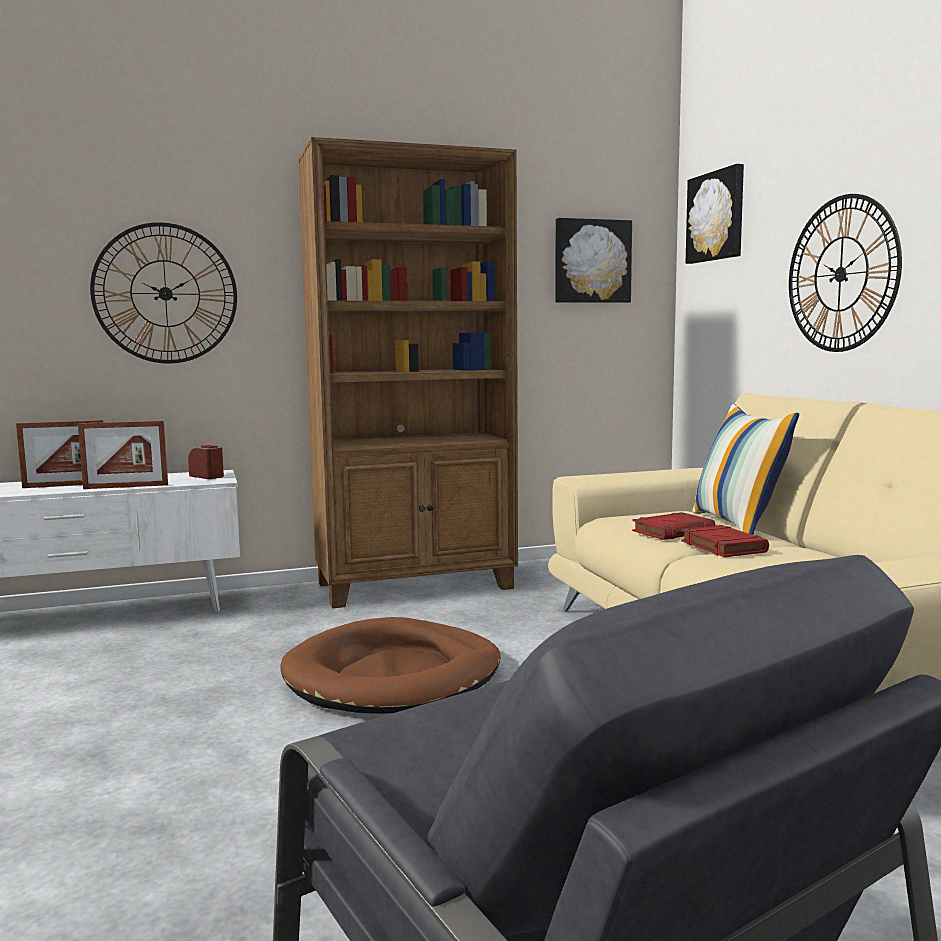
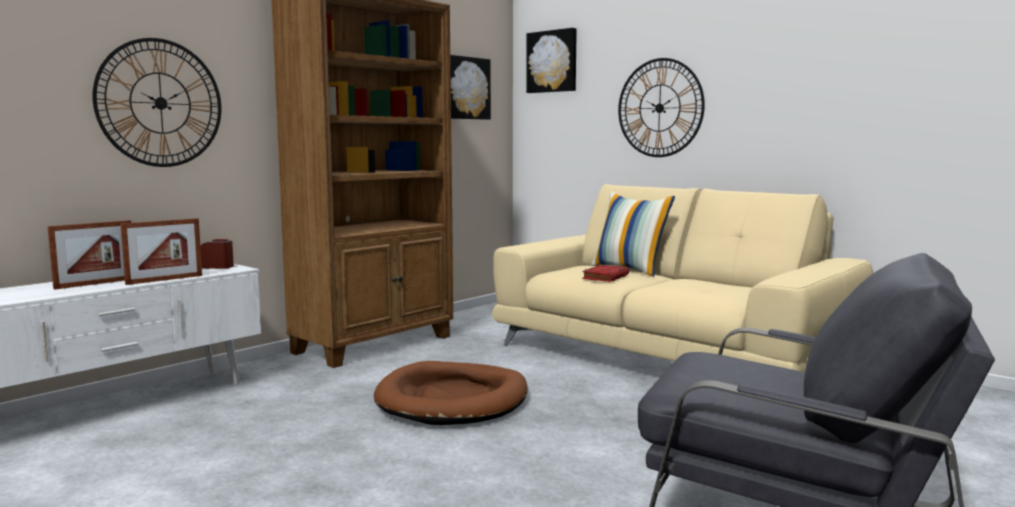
camera: 30 degrees left, 0 degrees up
red book [681,525,769,557] -> none

